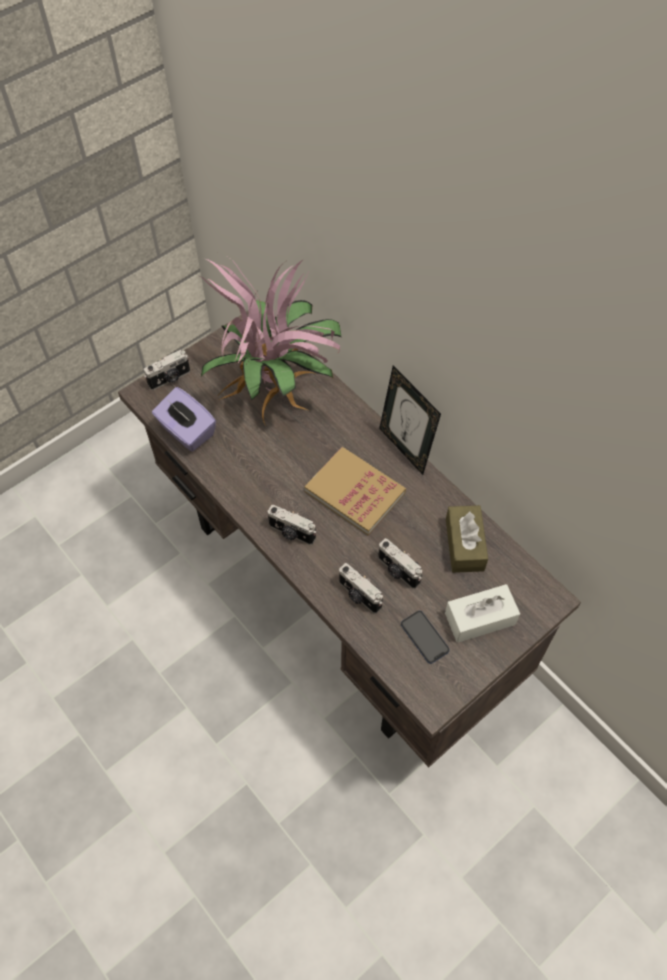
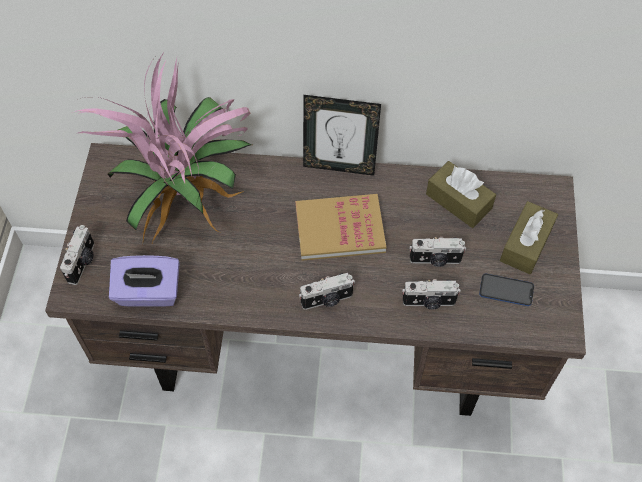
camera: 45 degrees left, 0 degrees up
white tissue box [445,584,520,643] -> brown tissue box [500,201,558,274]

